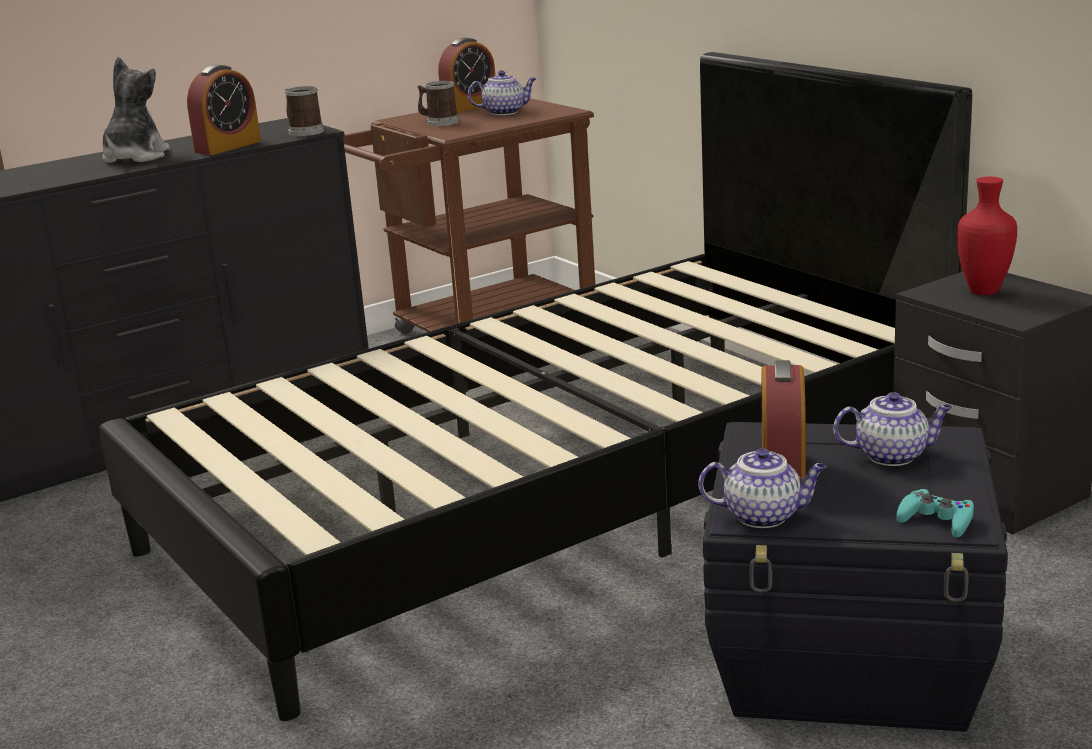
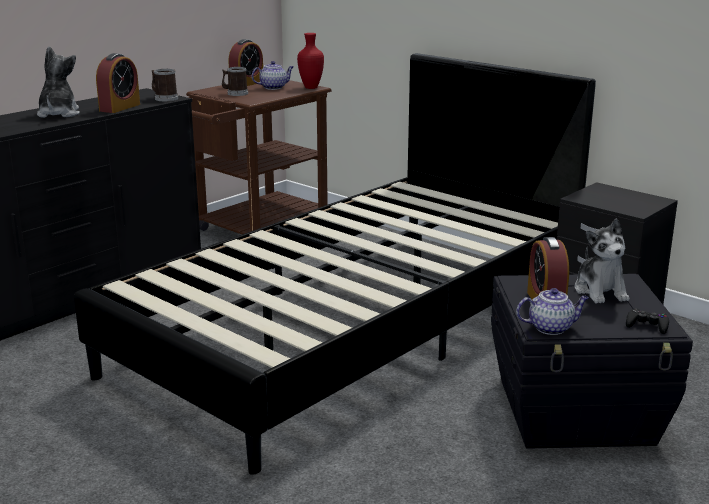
camera: 15 degrees left, 0 degrees up
teapot [833,392,952,466] -> plush toy [575,218,630,304]
turquoise game controller [896,489,974,538] -> black game controller [626,308,669,334]
red vase [957,177,1017,295] -> red vase moved to [297,33,324,89]

